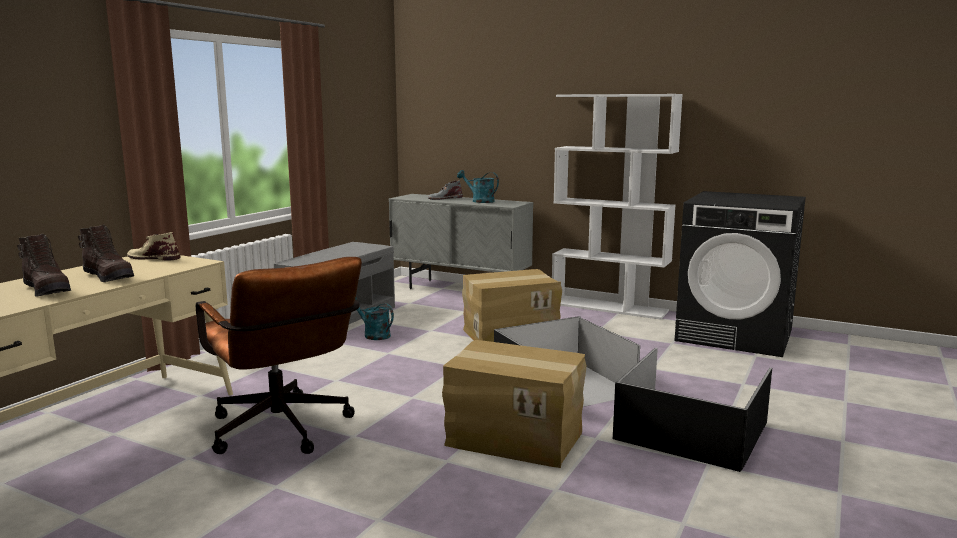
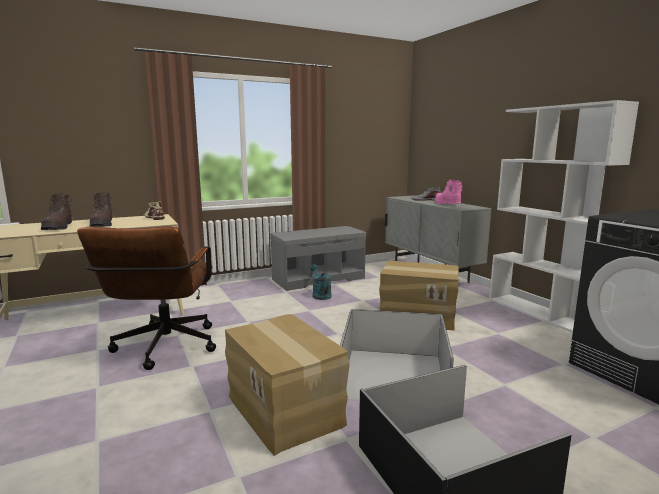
camera: 35 degrees right, 0 degrees up
turquoise watering can [457,170,499,203] -> pink boot [435,179,463,204]

